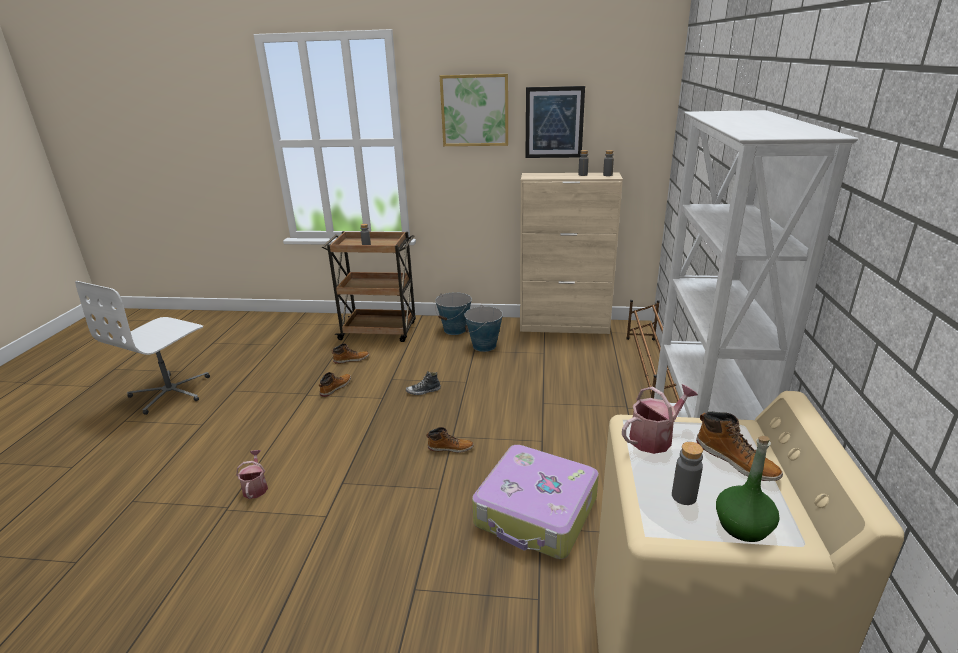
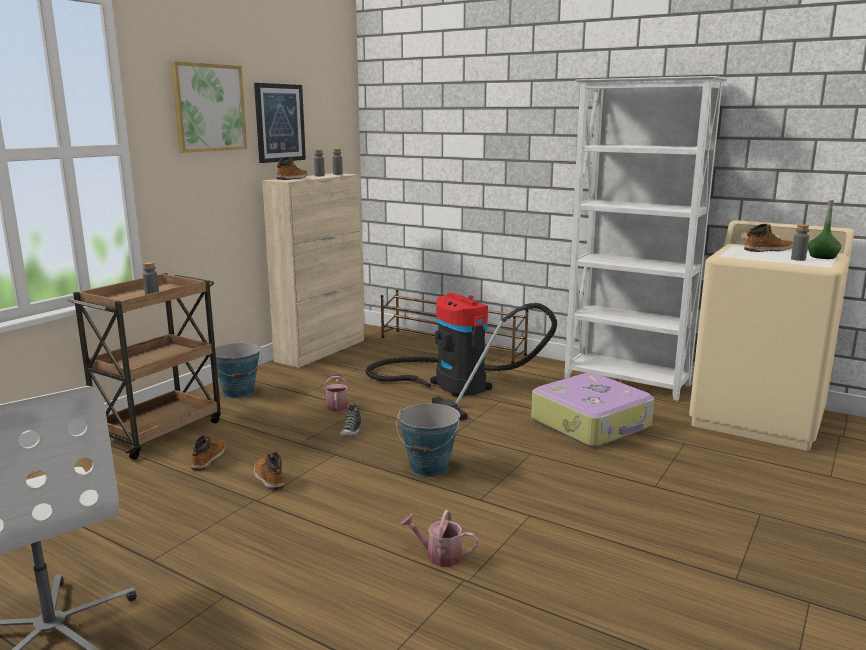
camera: 65 degrees left, 10 degrees down
boot [426,427,474,453] -> boot moved to [276,157,308,180]
bucket [464,305,503,352] -> bucket moved to [397,403,460,477]
watering can [622,384,698,454] -> watering can moved to [324,374,349,412]
none -> vacuum cleaner [366,293,557,421]

